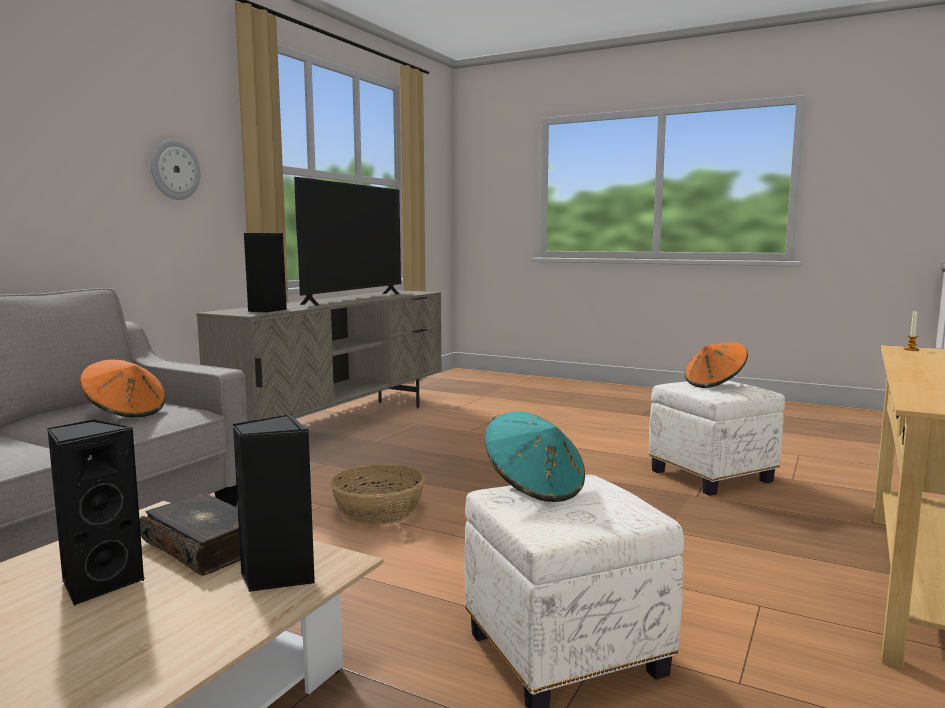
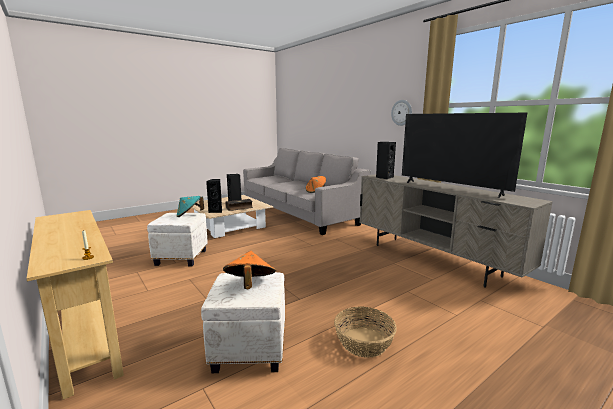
camera: 115 degrees right, 5 degrees up
basket [330,464,425,525] -> basket moved to [334,307,397,358]

